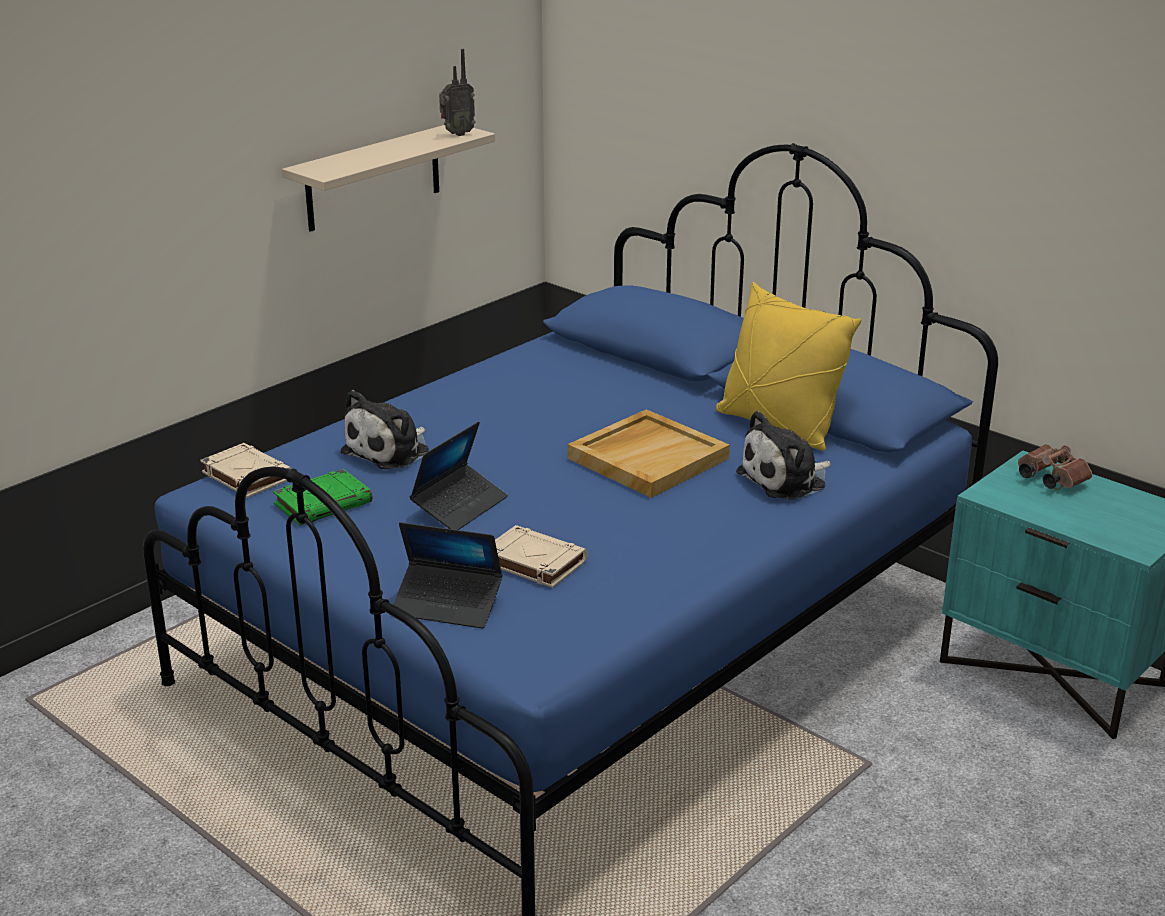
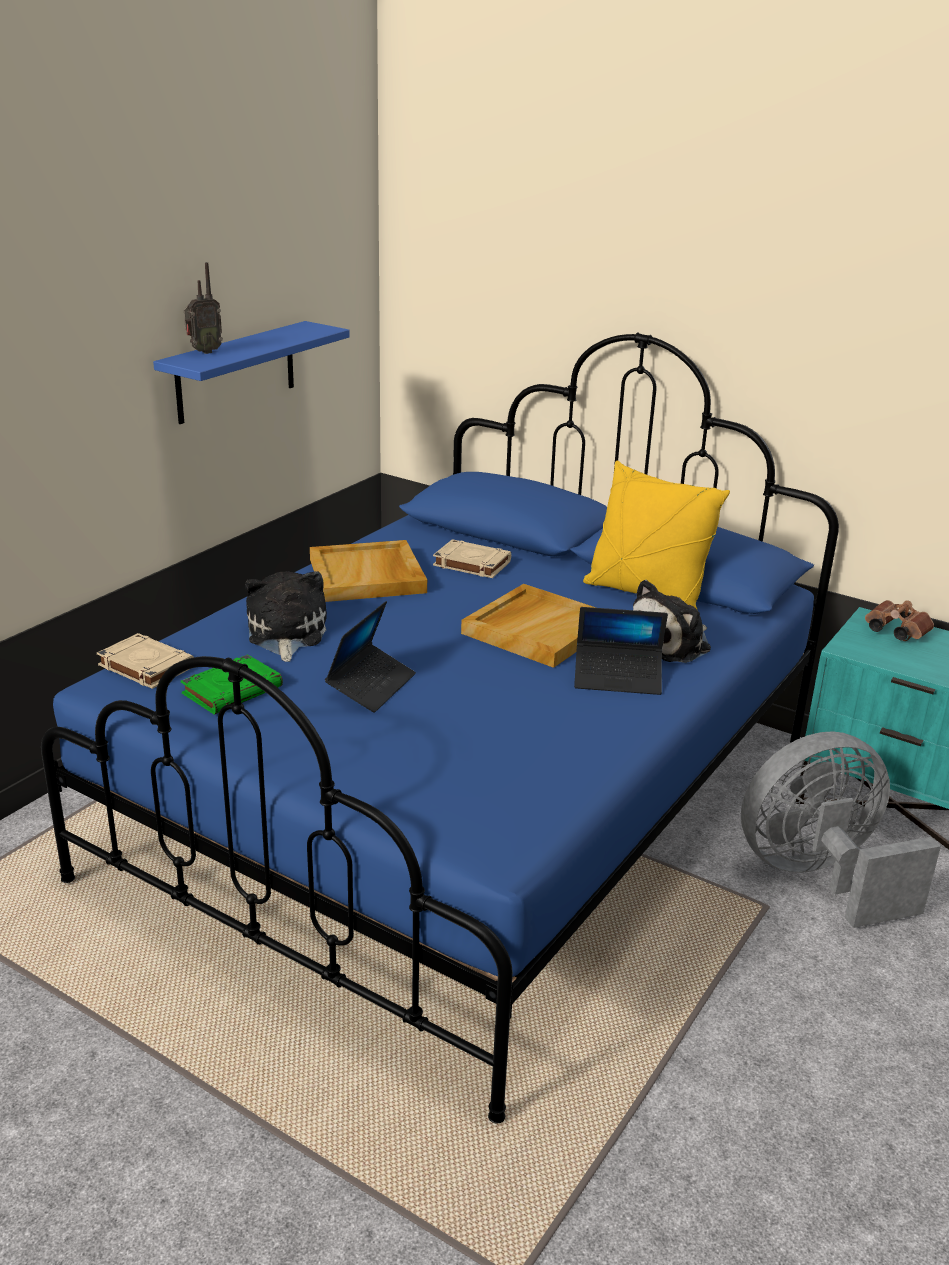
camera: 10 degrees left, 0 degrees up
beige shelf [282,125,495,232] -> blue shelf [153,321,350,424]
plush toy [341,390,429,469] -> plush toy turned 150 degrees clockwise [245,571,327,662]
laptop [393,522,503,629] -> laptop moved to [574,607,668,695]
radio [439,49,475,136] -> radio moved to [184,262,223,354]
beige book [495,525,588,588] -> beige book moved to [433,539,511,578]
none -> beige tray [310,540,427,602]
none -> grey fan [741,731,941,928]

